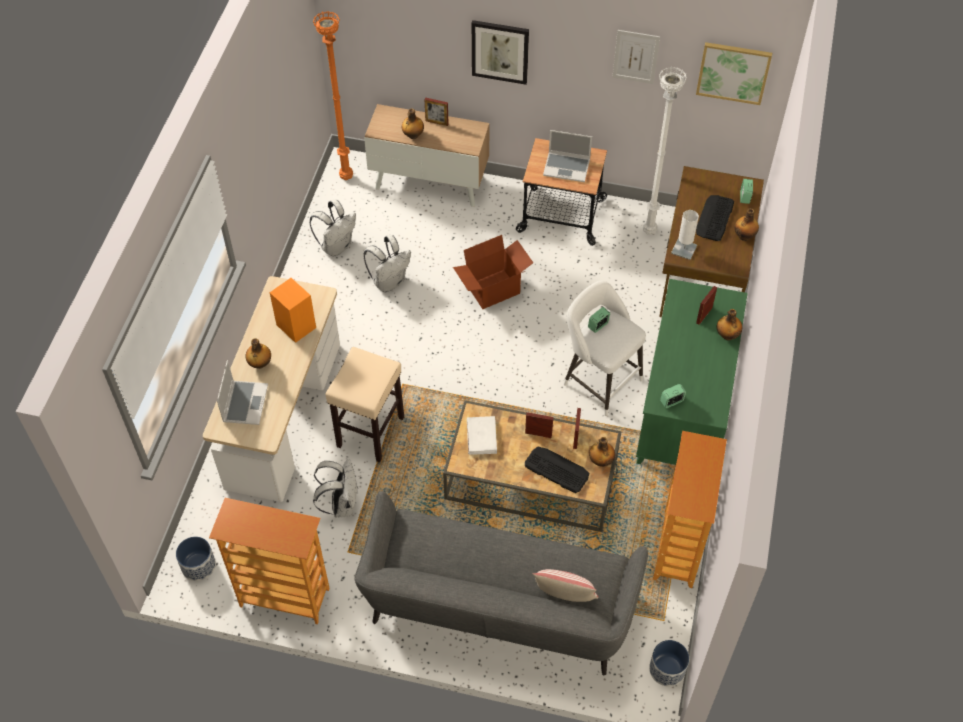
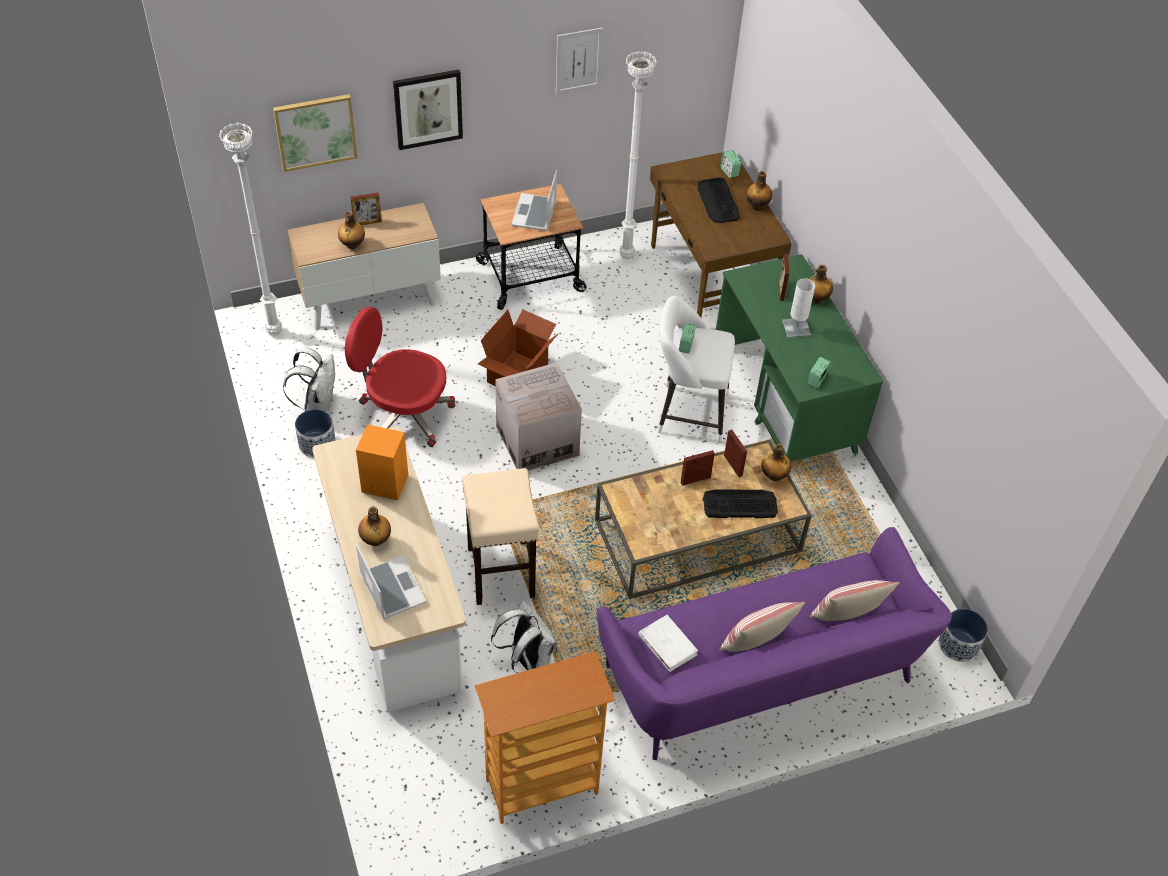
camera: 35 degrees left, 5 degrees down
planter [176,537,216,581] -> planter moved to [295,409,336,458]
orange floor lamp [313,11,353,180] -> white floor lamp [219,122,282,335]
grey sofa [354,491,648,676] -> purple sofa [597,527,952,760]
white backpack [364,235,411,292] -> red office chair [345,307,455,447]
white book [467,416,497,455] -> white book moved to [638,615,698,672]
laptop [543,130,592,182] -> laptop turned 120 degrees clockwise [511,170,557,231]
bookcase [653,431,727,588] -> none
white table lamp [671,210,699,260] -> white table lamp moved to [782,279,815,338]
picture [696,42,772,105] -> picture moved to [273,94,357,172]
none -> cardboard box [495,363,582,471]
none -> pillow [720,602,805,652]

